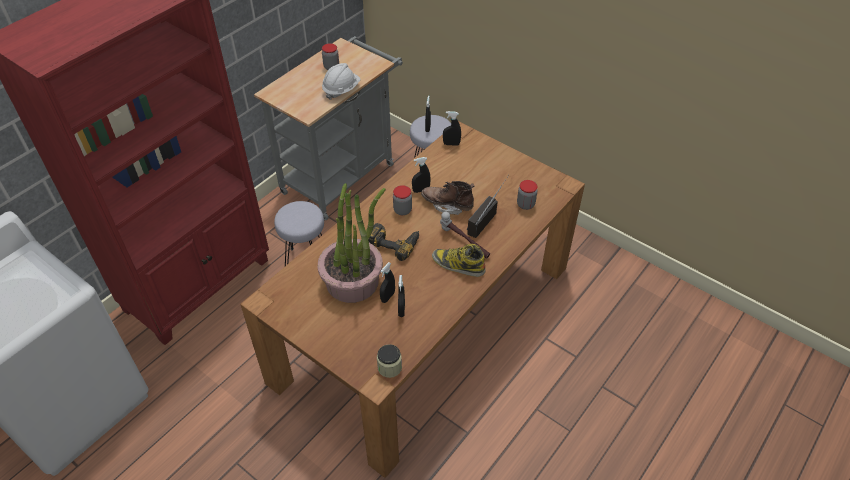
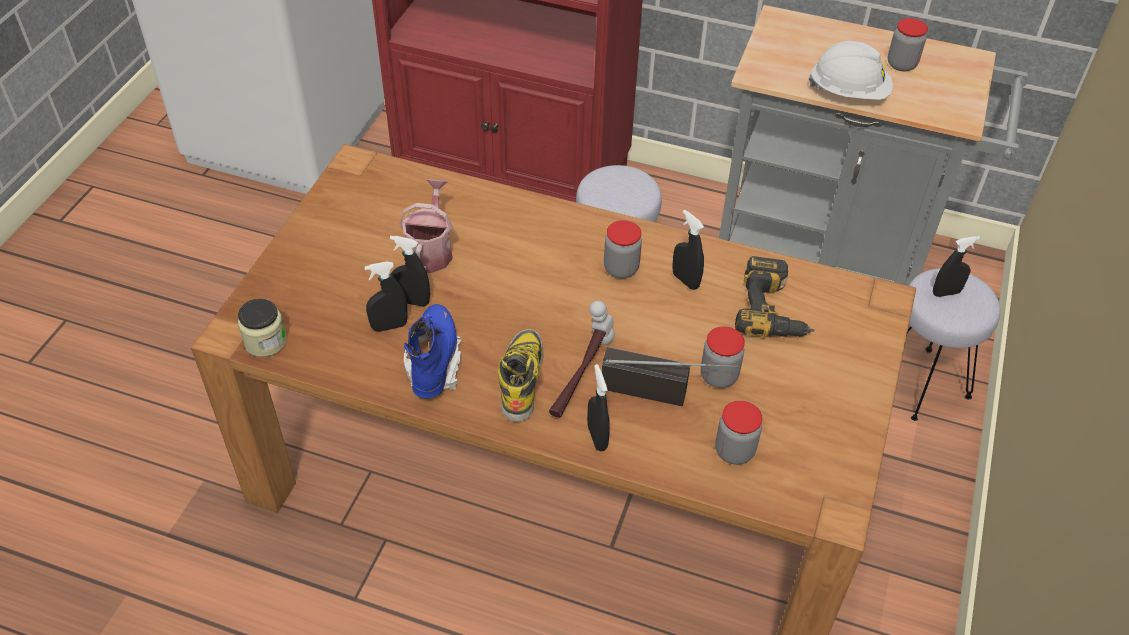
camera: 70 degrees right, 0 degrees up
potted plant [318,183,386,303] -> watering can [399,179,453,273]
power drill [368,223,419,261] -> power drill moved to [735,256,814,337]
brown boot [421,181,475,215] -> none
black spray bottle [443,111,461,146] -> black spray bottle moved to [587,364,610,451]
none -> blue boot [404,304,462,398]
none -> jar [701,326,745,388]

